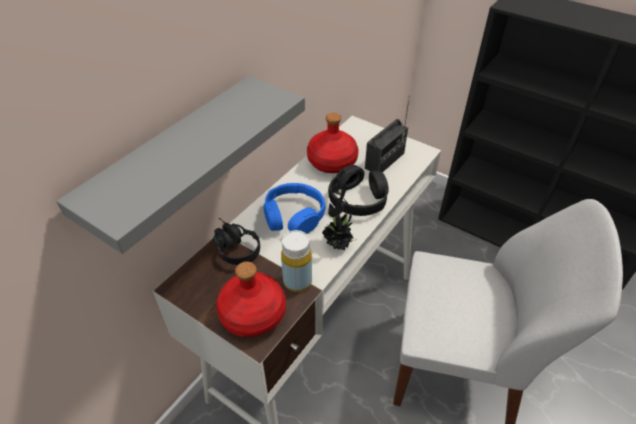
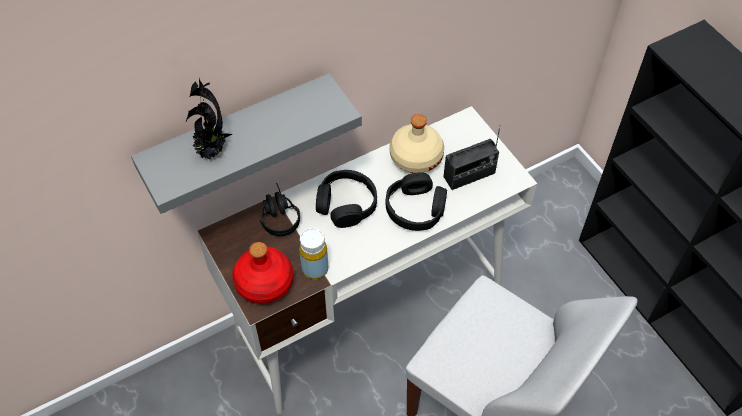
camera: 25 degrees right, 10 degrees up
blue headphones [263,183,326,234] -> black headphones [316,170,377,228]
red bottle [307,113,359,173] -> beige bottle [390,114,444,173]
potted plant [322,170,357,250] -> potted plant moved to [186,78,233,159]

